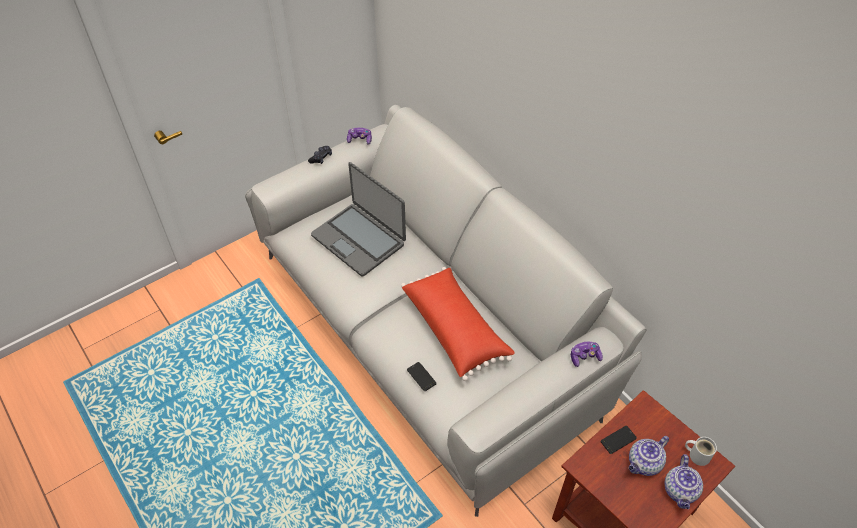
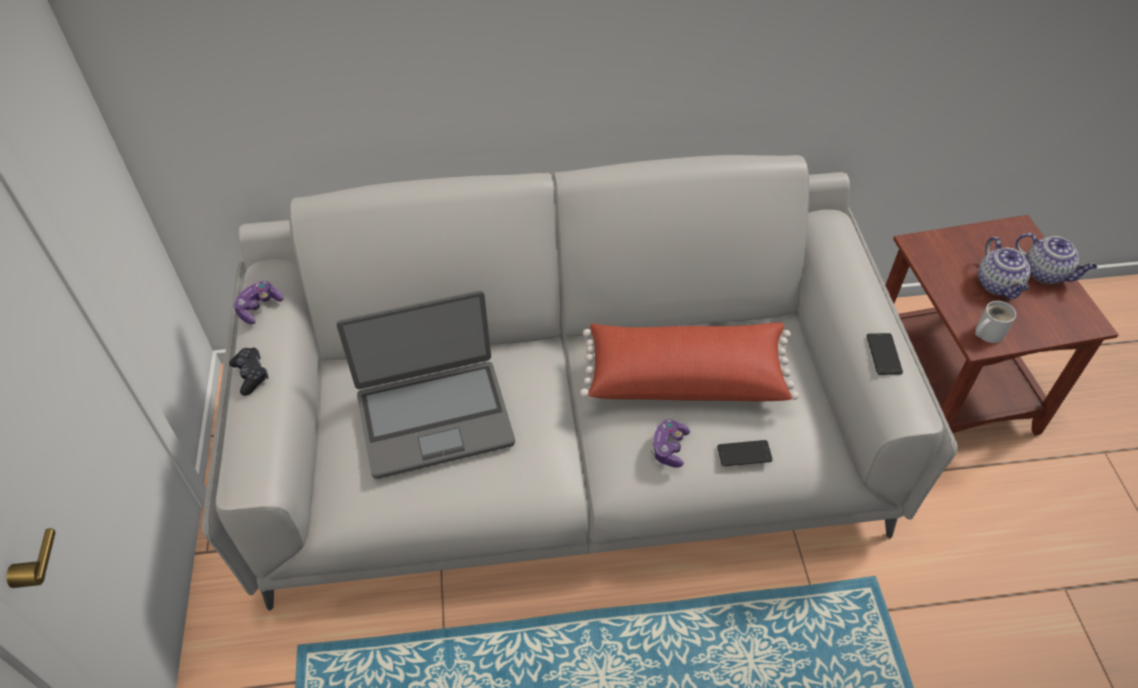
camera: 60 degrees left, 0 degrees up
game controller [571,342,603,367] -> game controller moved to [651,419,690,468]
phone [601,426,637,454] -> phone moved to [867,333,903,375]
white mug [685,437,717,466] -> white mug moved to [975,301,1016,343]

